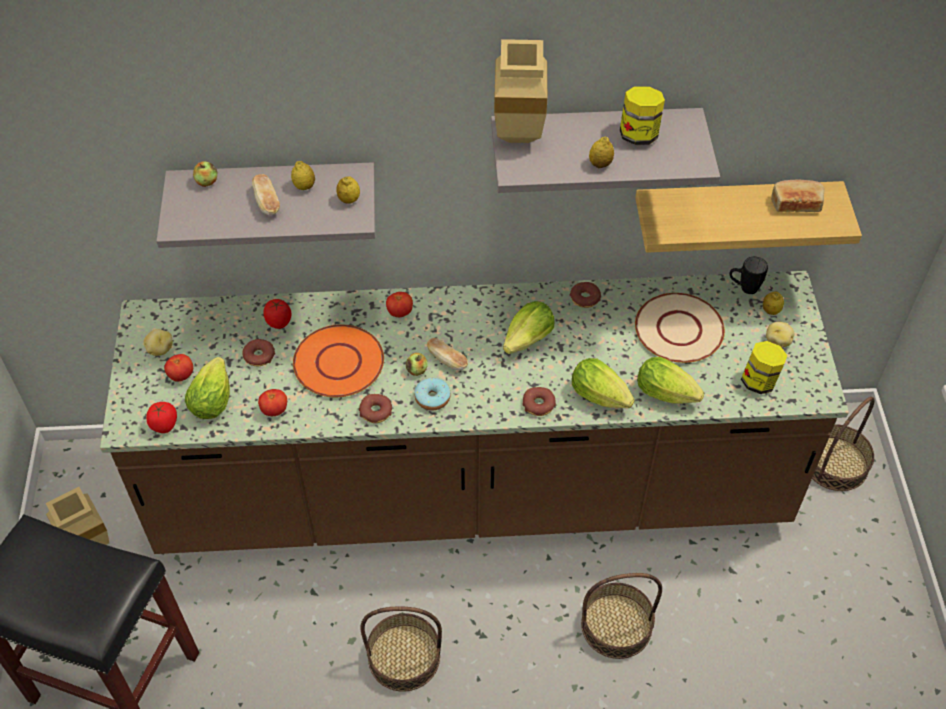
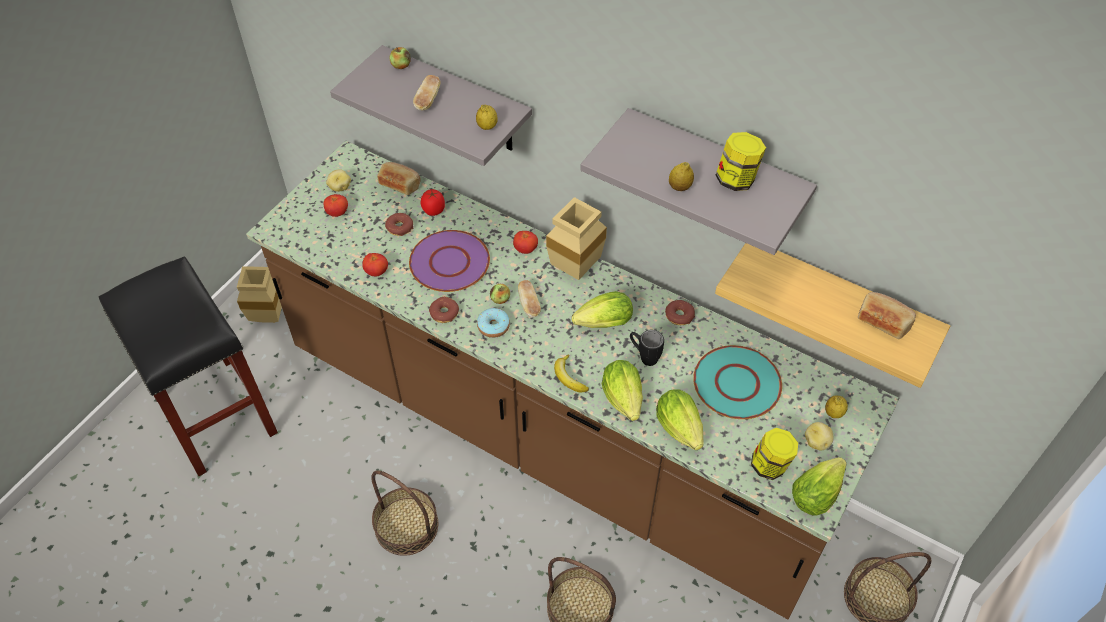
camera: 35 degrees right, 0 degrees up
tomato [146,402,177,433] -> none
lettuce [185,357,230,419] -> lettuce moved to [792,457,847,516]
lemon [291,161,315,190] -> none
orange plate [293,325,384,397] -> purple plate [409,230,490,292]
beige vase [494,39,547,143] -> beige vase moved to [546,197,607,280]
donut [522,387,556,416] -> banana [554,355,589,392]
beige plate [635,293,725,363] -> turquoise plate [693,345,782,419]
black mug [730,257,768,294] -> black mug moved to [630,330,664,366]
none -> bread [377,162,421,195]

